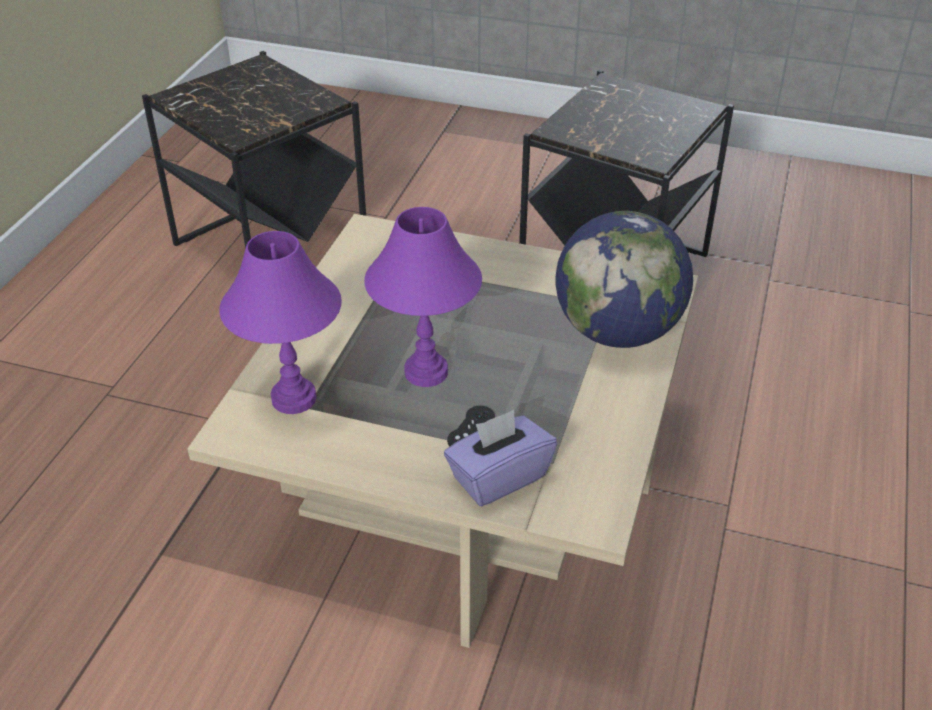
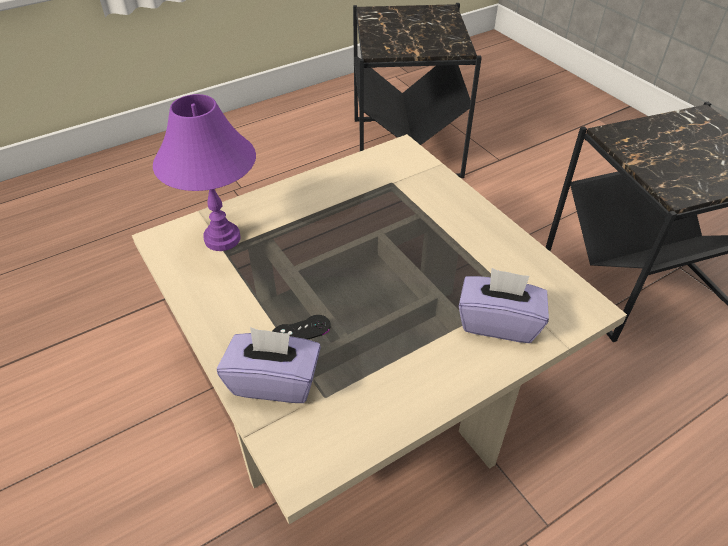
camera: 40 degrees right, 5 degrees up
purple table lamp [364,207,482,387] -> none
globe [556,211,693,348] -> purple tissue box [459,268,549,343]

